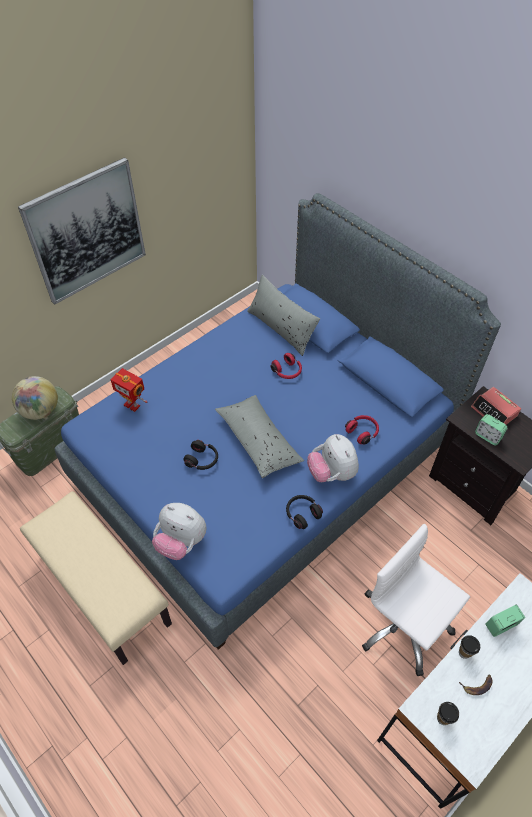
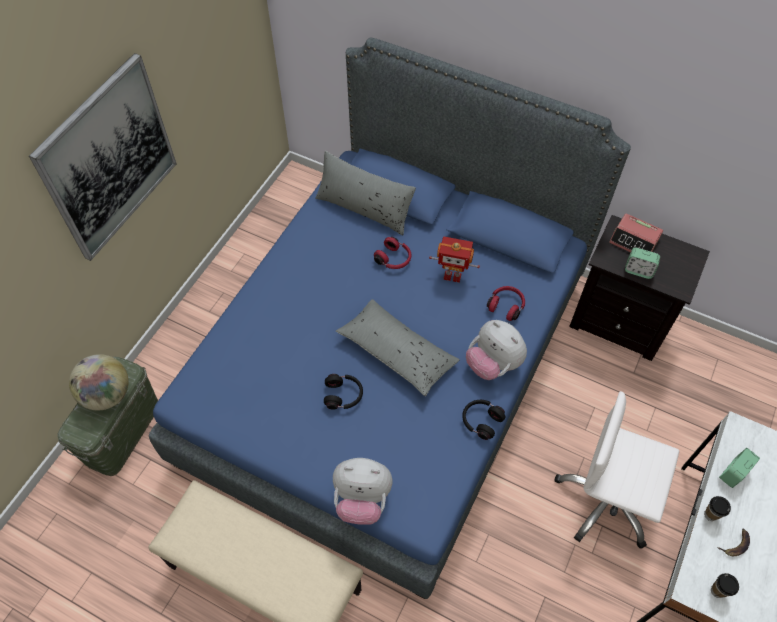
camera: 20 degrees left, 5 degrees up
toy robot [111,368,147,412] -> toy robot moved to [429,237,480,283]

